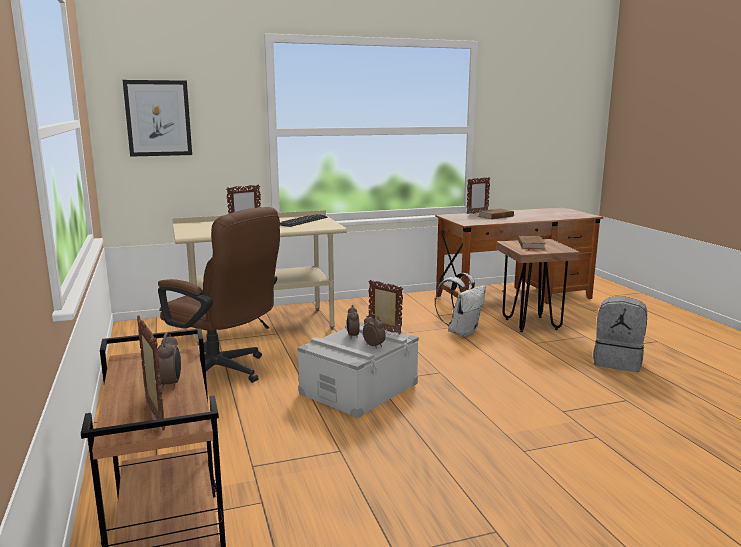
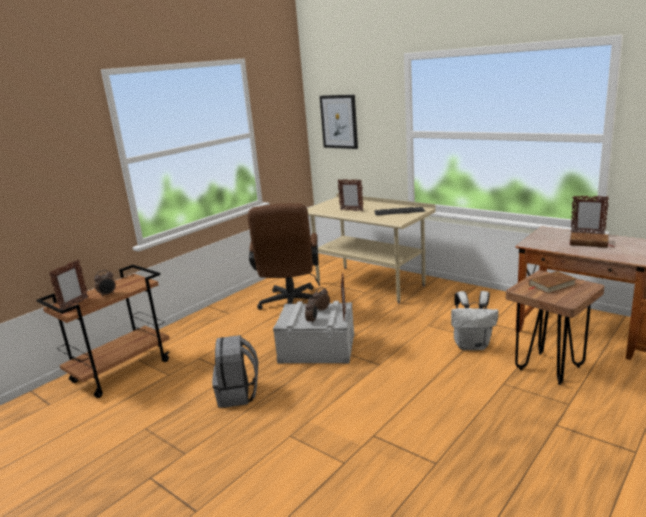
camera: 60 degrees right, 5 degrees up
grey backpack [593,297,647,372] -> grey backpack moved to [212,335,258,408]

